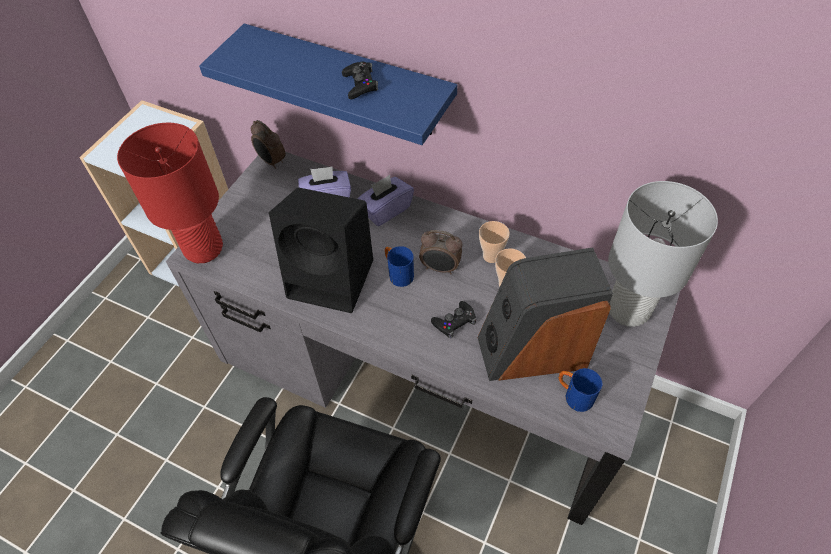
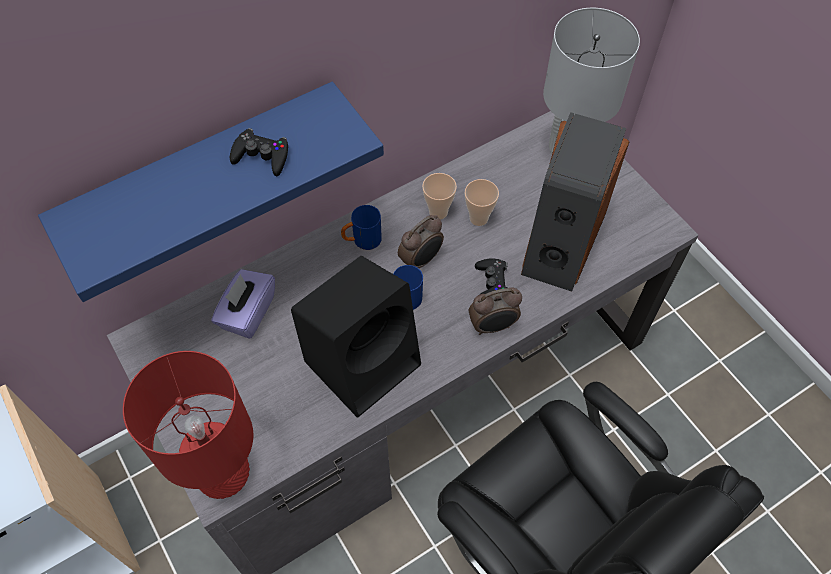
camera: 60 degrees left, 5 degrees up
alarm clock [251,120,286,169] -> alarm clock moved to [469,287,522,335]
purple tissue box [357,175,414,226] -> none
blue mug [559,368,602,412] -> blue mug moved to [341,205,382,250]

